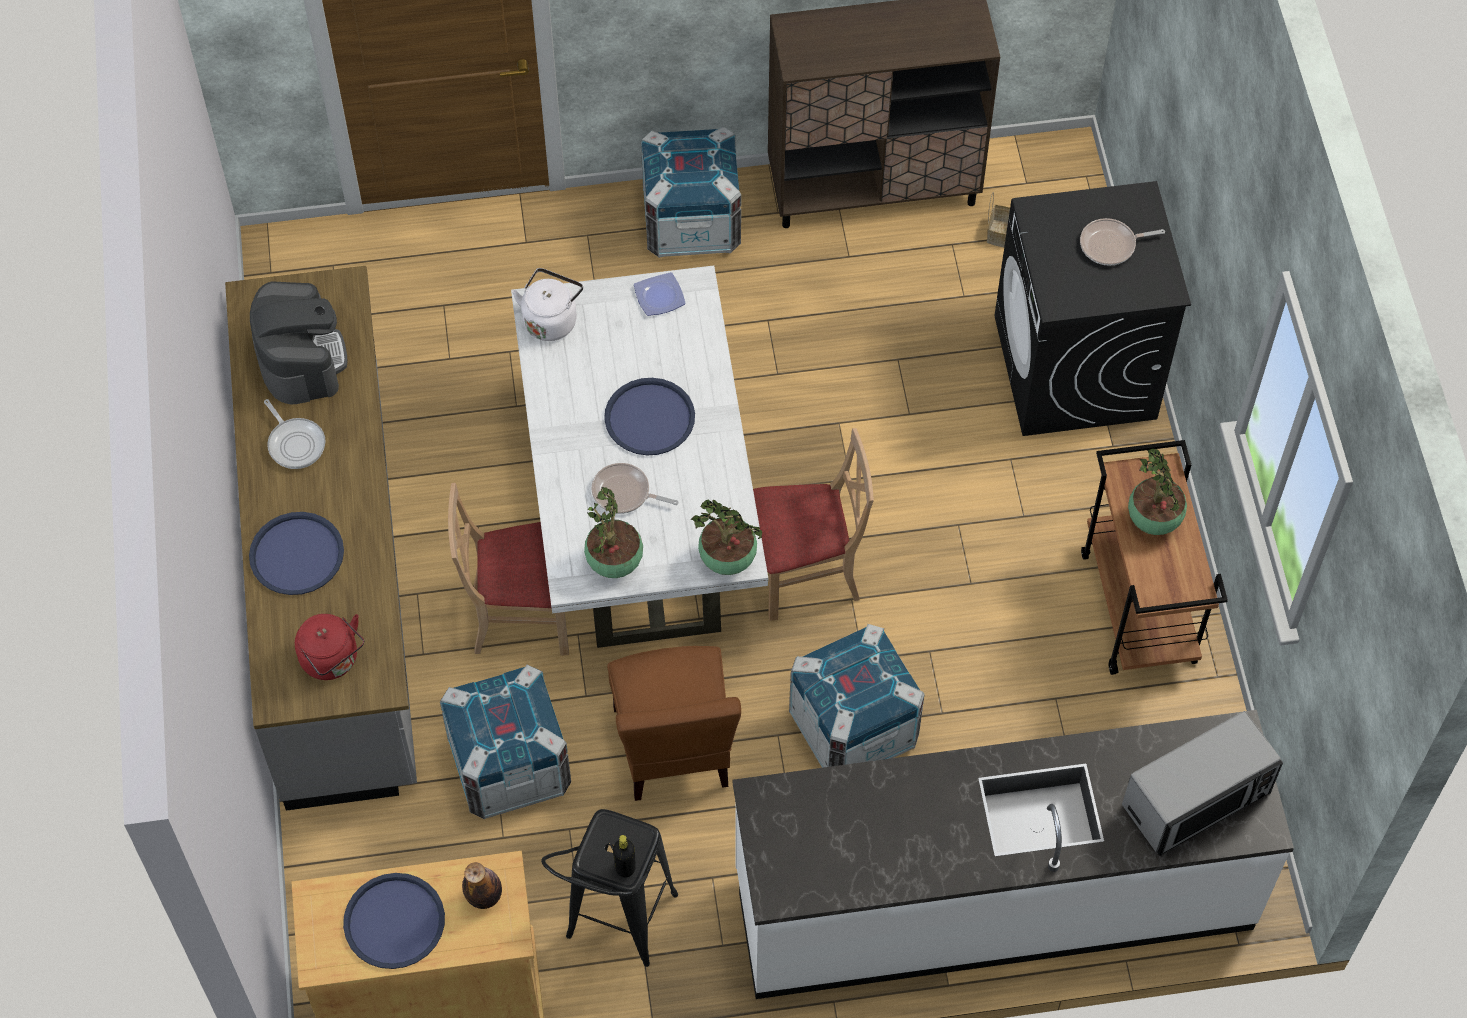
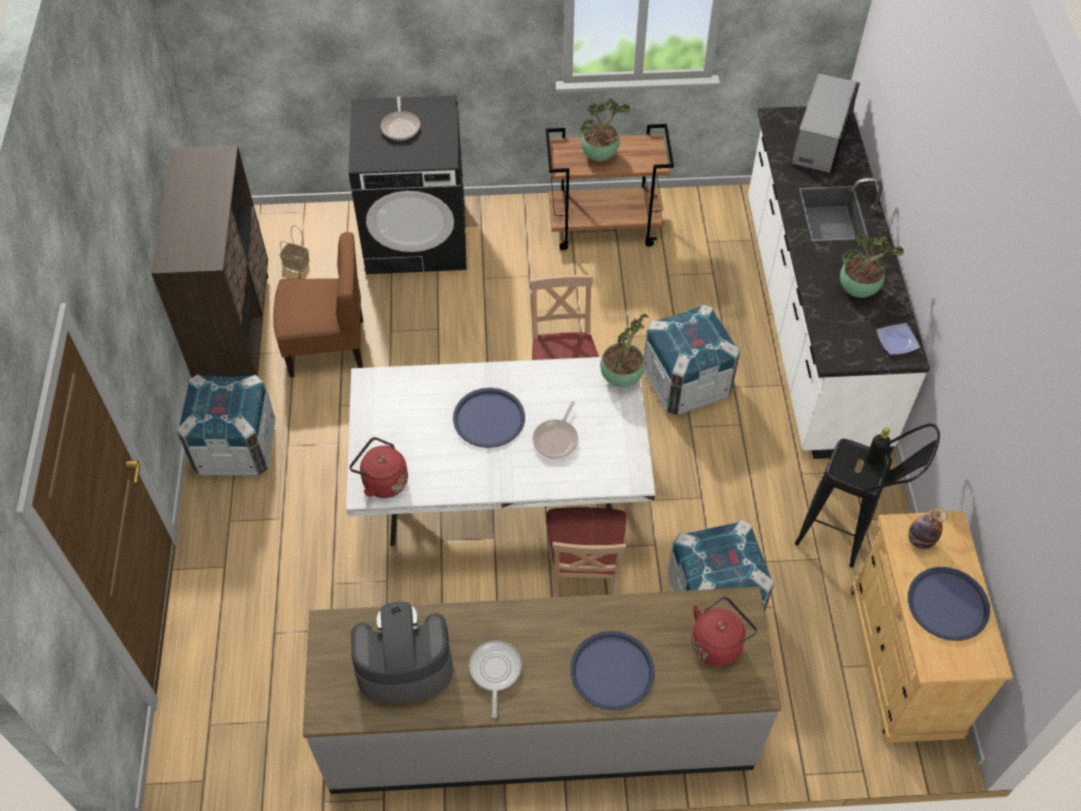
camera: 85 degrees left, 5 degrees down
frying pan [264,399,325,469] -> frying pan turned 60 degrees counterclockwise [469,641,522,718]
white kettle [512,268,583,341] -> red kettle [350,437,408,498]
potted plant [584,487,643,578] -> potted plant moved to [840,234,904,298]
brown chair [607,646,741,801] -> brown chair moved to [273,232,363,377]
plate [634,272,686,316] -> plate moved to [876,323,920,355]
microwave [1122,711,1283,856] -> microwave turned 45 degrees clockwise [792,73,860,173]

